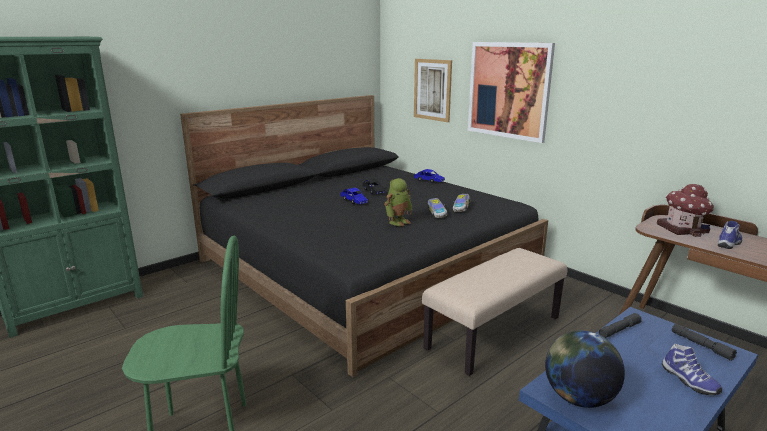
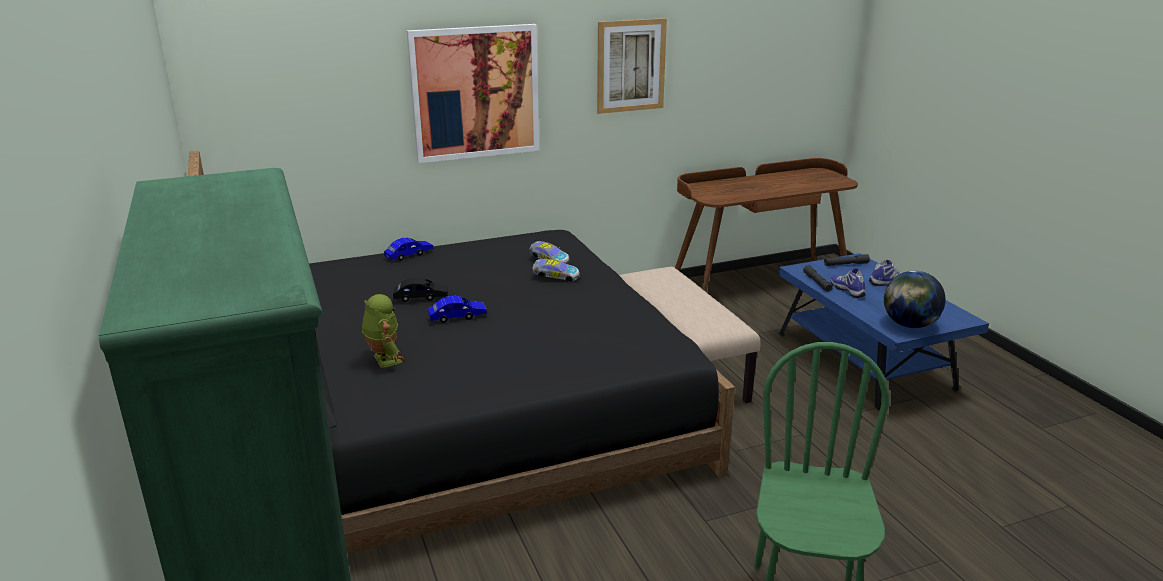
camera: 70 degrees left, 5 degrees up
toy robot [384,178,413,226] -> toy robot moved to [362,294,405,368]
picture [414,59,452,122] -> picture moved to [597,18,667,114]
toy house [657,184,714,237] -> none
shoe [718,221,742,249] -> shoe moved to [831,268,866,298]

